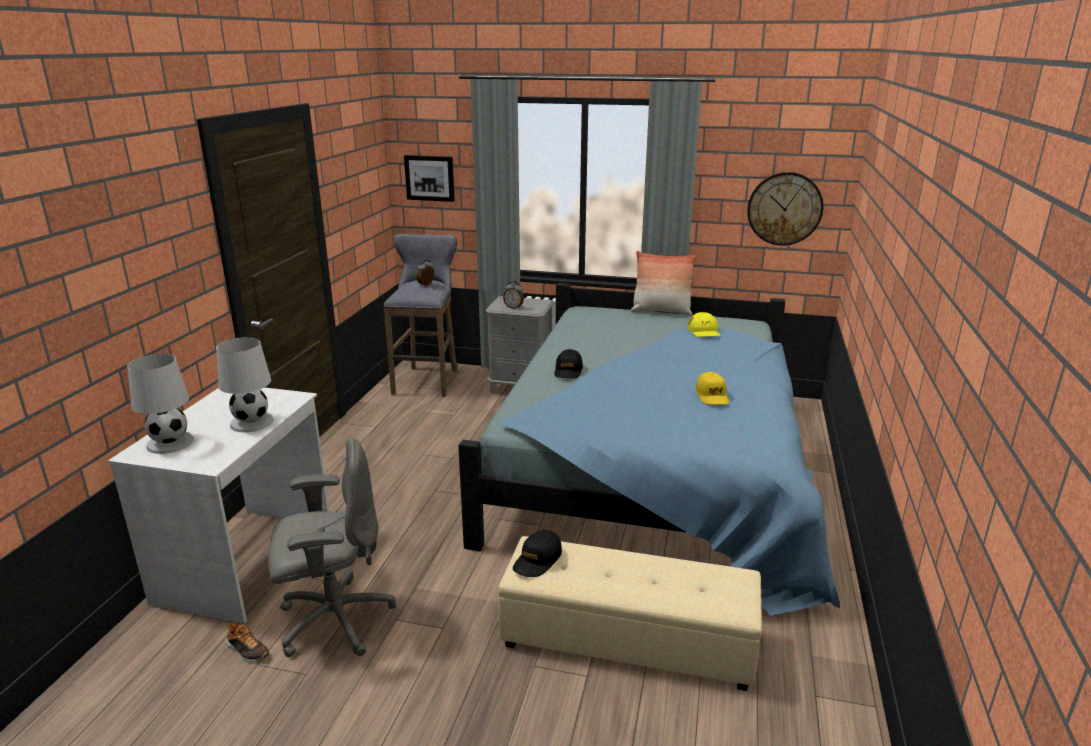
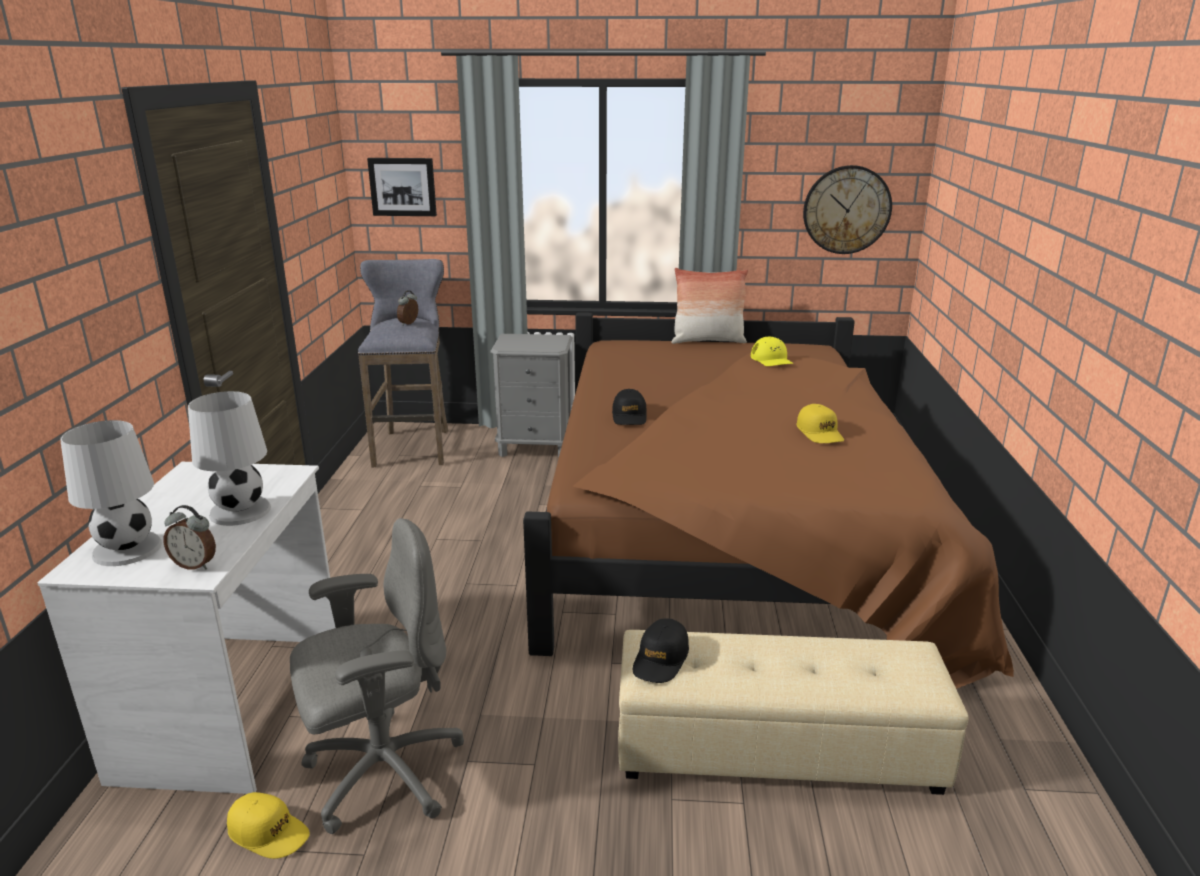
camera: 10 degrees left, 0 degrees up
shoe [226,623,270,662] -> yellow cap [227,792,310,859]
blue bed [458,283,840,616] -> brown bed [523,312,1014,689]
alarm clock [503,281,524,309] -> alarm clock moved to [164,505,216,570]

